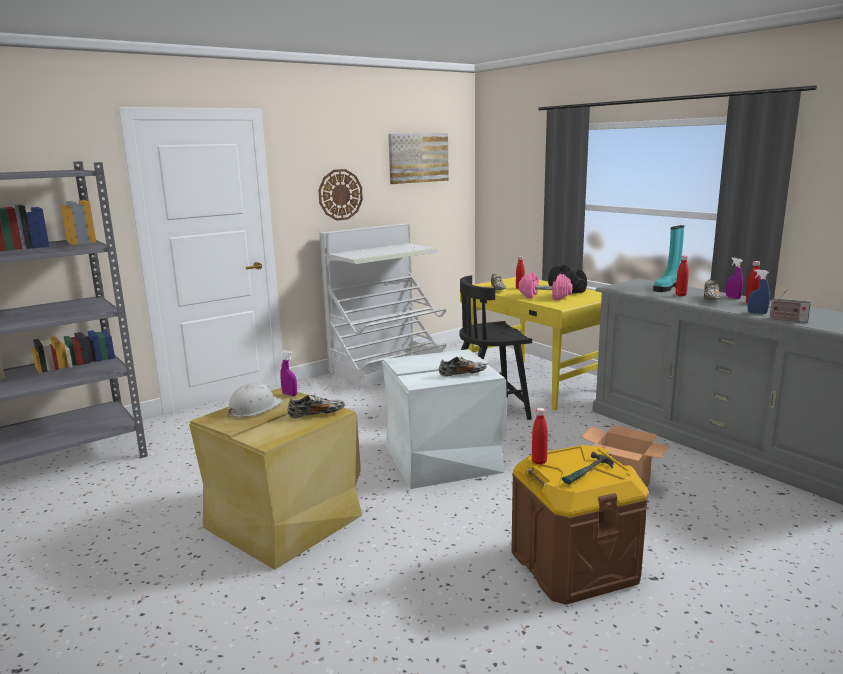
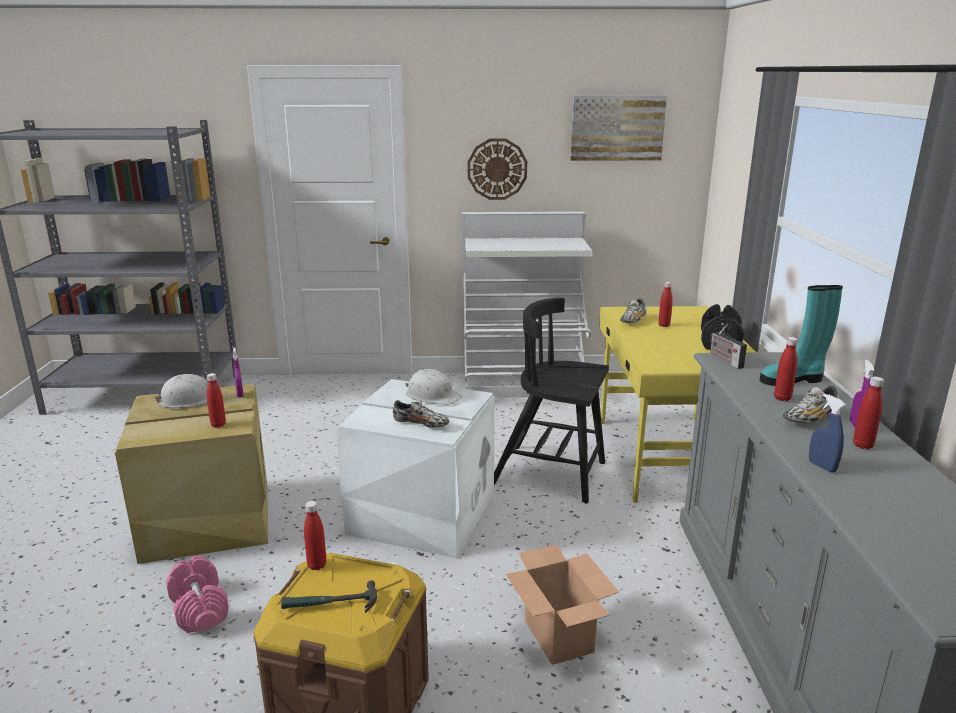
camera: 35 degrees right, 5 degrees up
shoe [287,394,345,418] -> red bottle [207,373,226,428]
pink dumbbell [519,272,572,300] -> pink dumbbell moved to [166,556,229,633]
radio [767,290,811,323] -> radio moved to [710,324,747,369]
none -> white hard hat [405,369,462,405]

